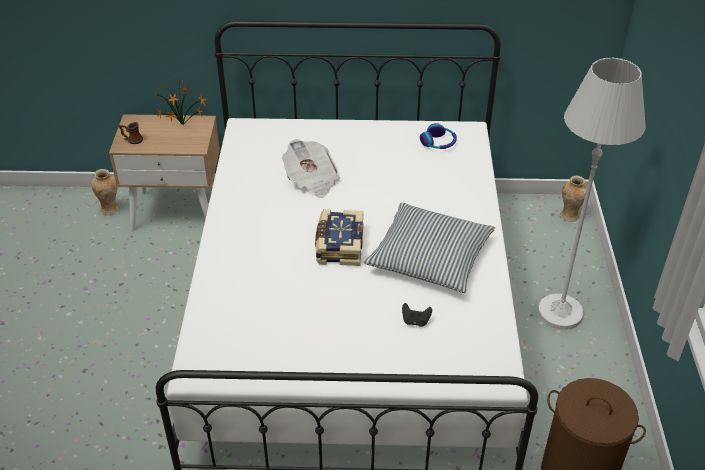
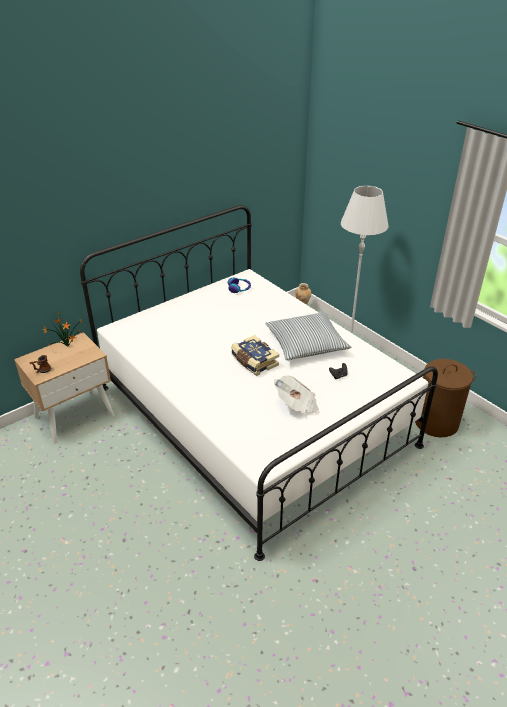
camera: 40 degrees left, 5 degrees down
vase [91,169,119,215] -> none
newspaper [282,139,340,198] -> newspaper moved to [274,376,320,414]

